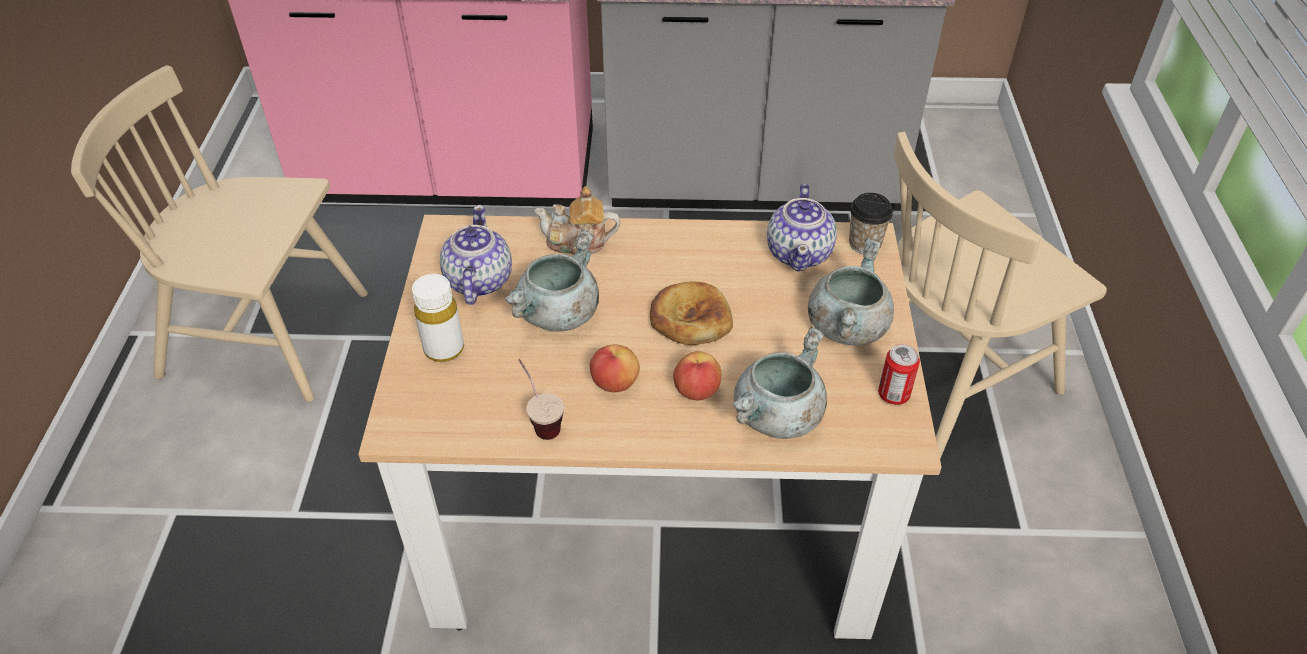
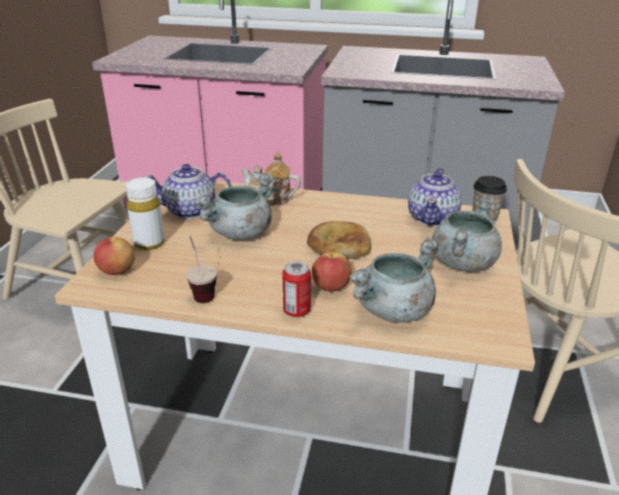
camera: 10 degrees right, 15 degrees down
teapot [440,205,512,305] -> teapot turned 105 degrees counterclockwise [145,164,232,219]
apple [590,344,640,392] -> apple moved to [94,237,135,275]
can [878,344,920,405] -> can moved to [282,261,311,317]

